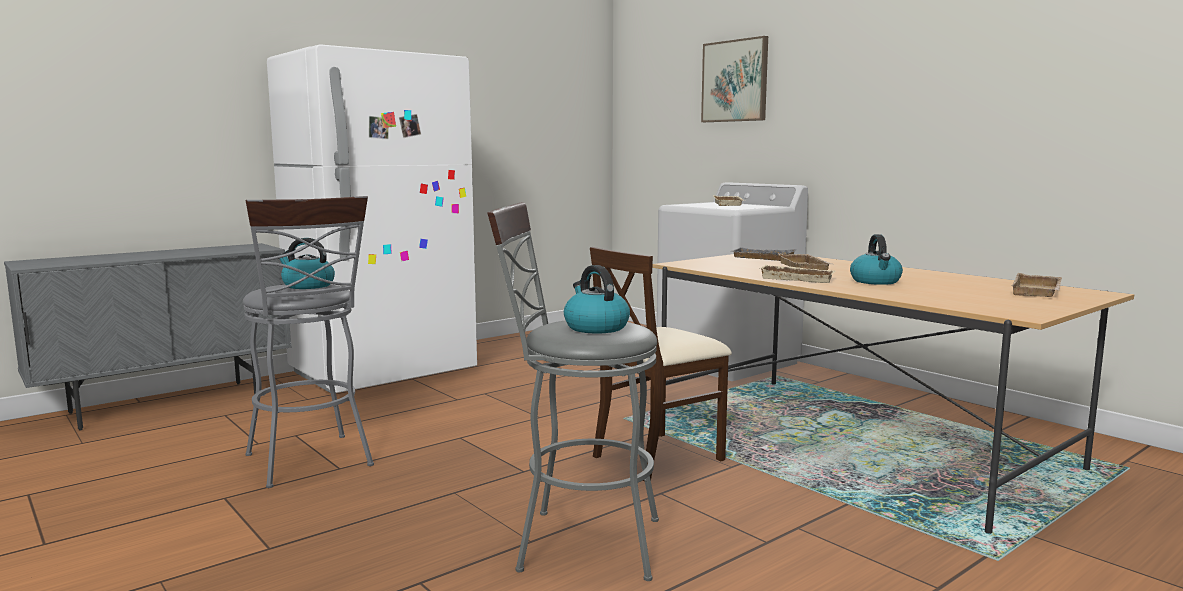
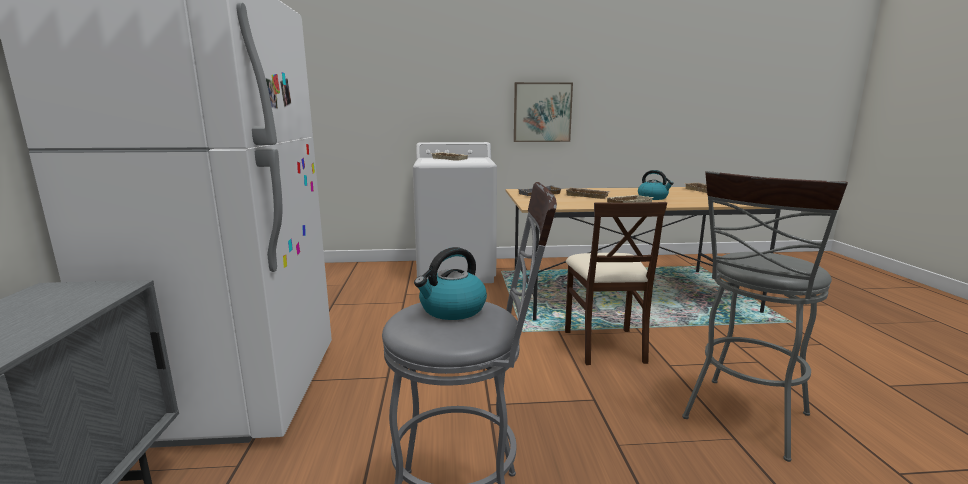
camera: 55 degrees left, 5 degrees up
kettle [564,265,630,334] -> none
picture [701,36,768,122] -> picture moved to [514,82,573,142]

